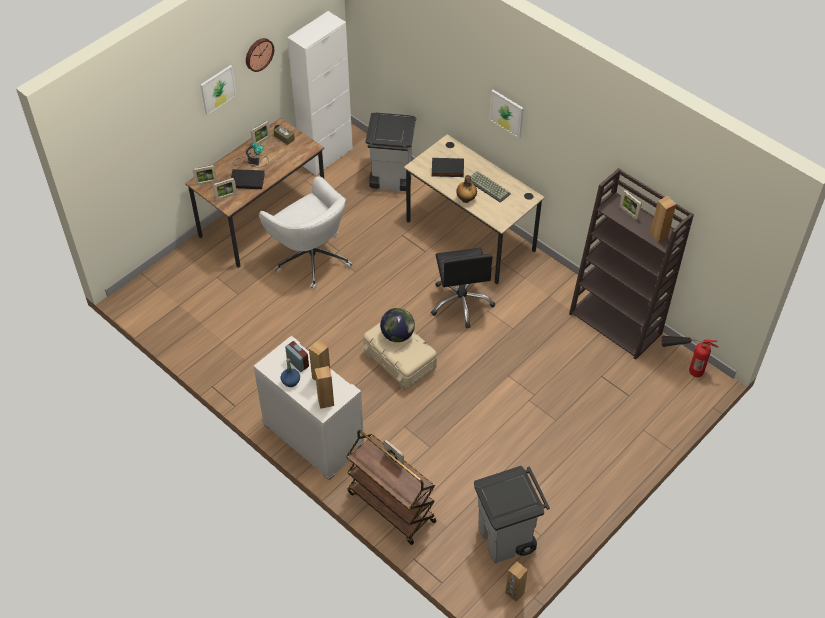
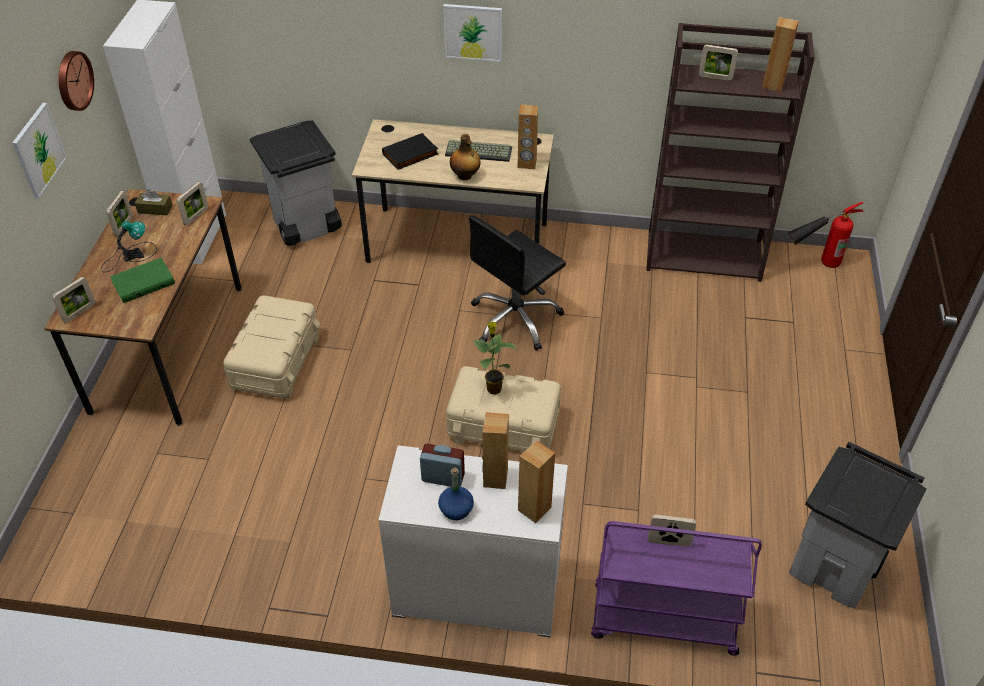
camera: 35 degrees left, 5 degrees down
picture frame [213,178,237,200] -> picture frame moved to [177,181,208,225]
black book [231,169,265,189] -> green book [110,258,175,303]
white office chair [259,176,352,290] -> beige storage box [223,295,320,398]
brown cart [346,430,436,545] -> purple cart [591,521,762,655]
globe [380,308,415,342] -> potted plant [473,321,517,395]
black office chair [431,248,495,328] -> black office chair turned 90 degrees clockwise [469,215,566,351]
brown speaker [505,561,528,602] -> brown speaker moved to [518,104,538,169]

